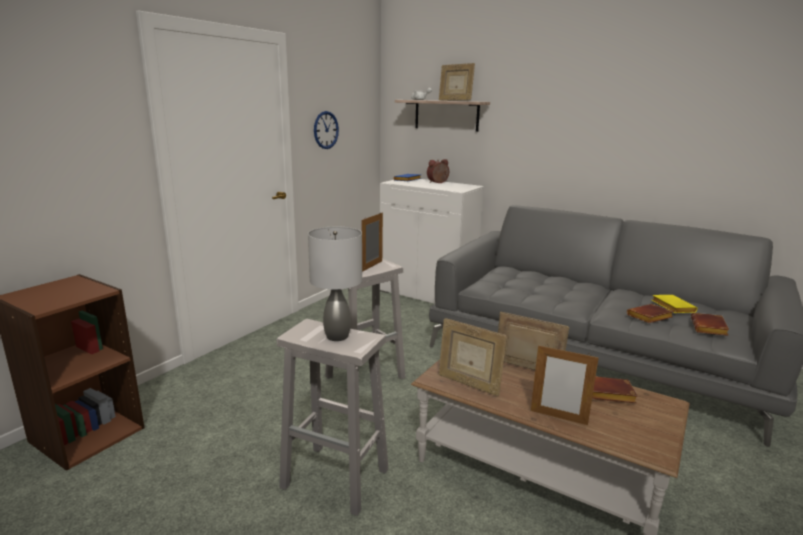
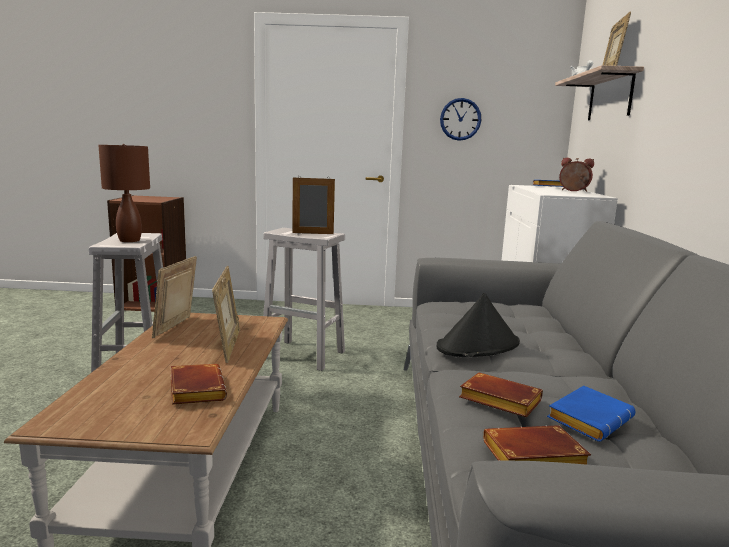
camera: 60 degrees right, 5 degrees down
grey table lamp [308,226,362,341] -> brown table lamp [98,144,150,242]
picture frame [531,345,599,425] -> none
yellow book [652,295,697,313] -> blue book [547,386,636,442]
none -> black hat [437,293,520,357]

